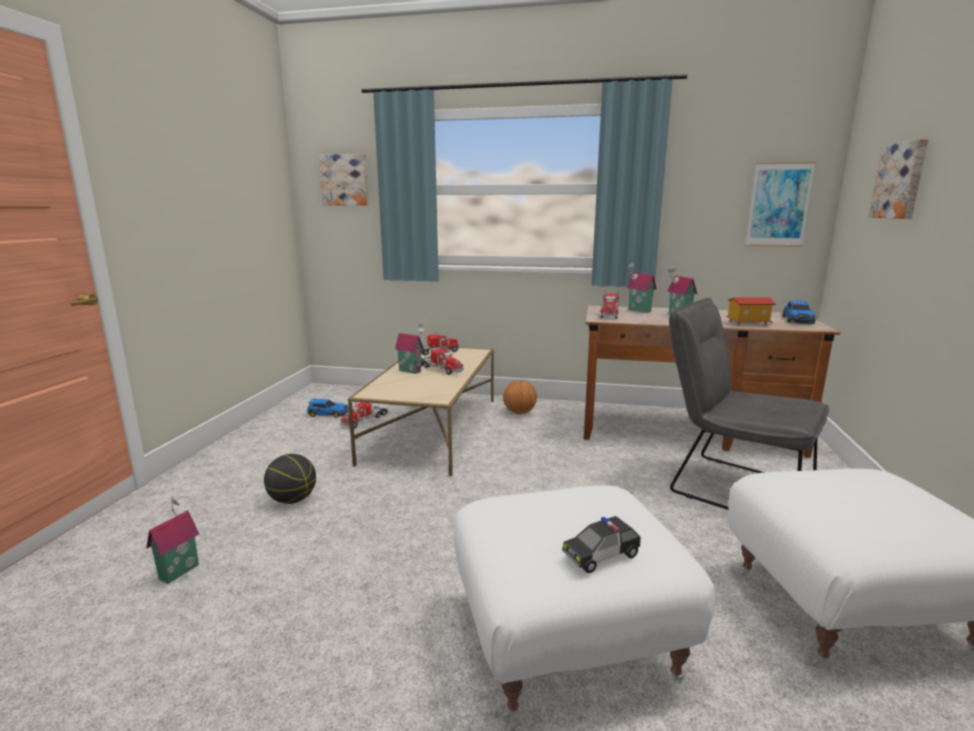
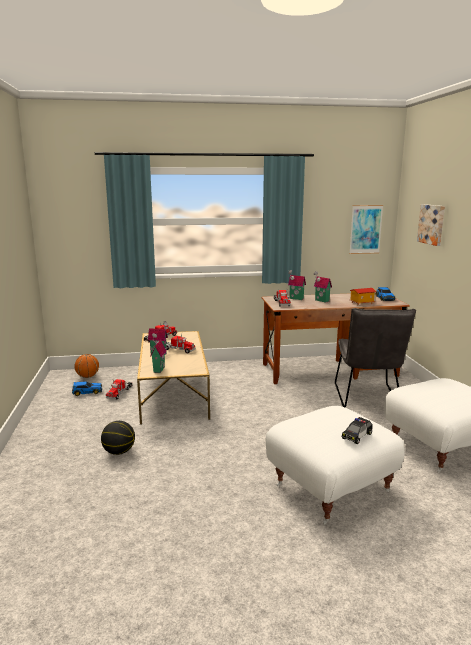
camera: 20 degrees left, 0 degrees up
toy house [146,496,199,584] -> toy house moved to [150,333,166,373]
picture [318,154,369,205] -> none
basketball [503,380,537,414] -> basketball moved to [74,354,99,378]
grey chair [669,298,830,510] -> grey chair turned 105 degrees counterclockwise [335,308,416,408]

